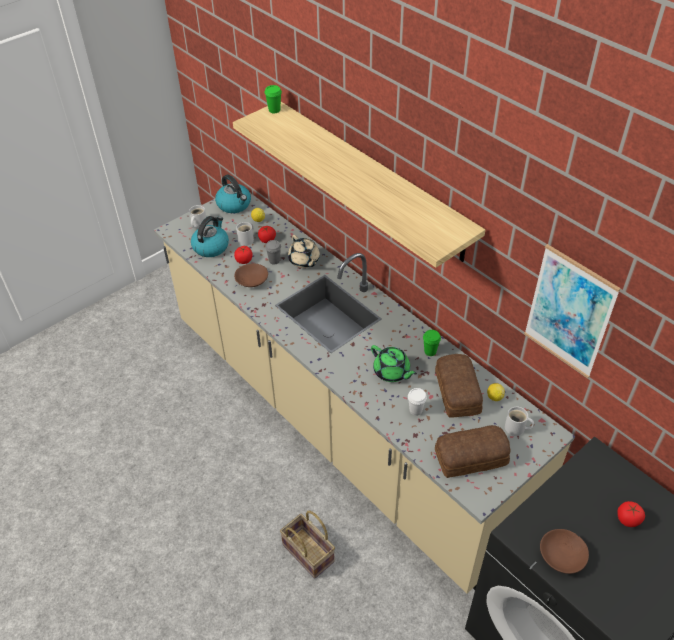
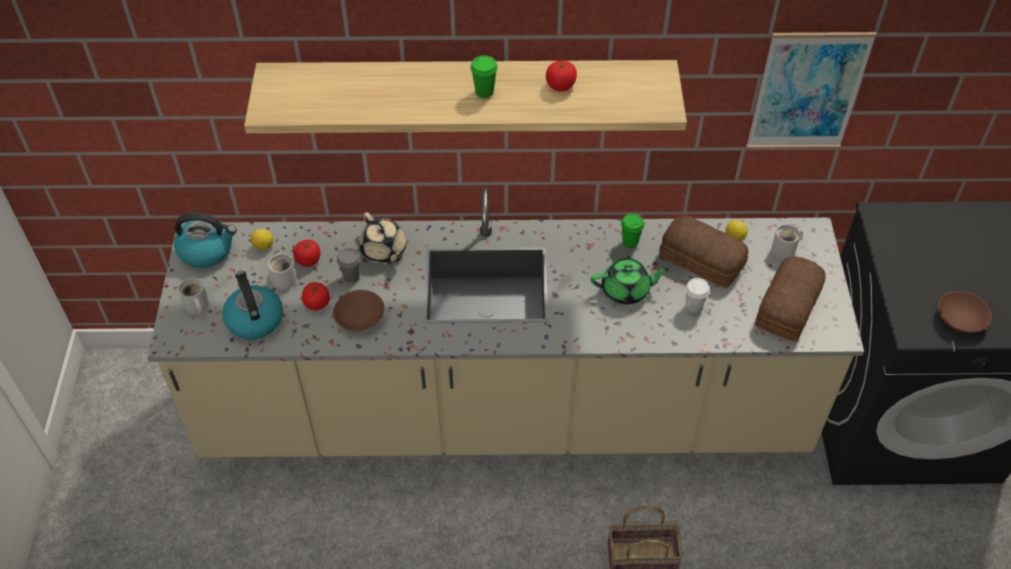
camera: 50 degrees left, 5 degrees up
green cup [264,85,282,113] -> green cup moved to [471,55,498,98]
beige teapot [288,235,320,268] -> beige teapot turned 45 degrees clockwise [359,212,407,263]
tomato [617,501,645,527] -> tomato moved to [546,61,577,91]

